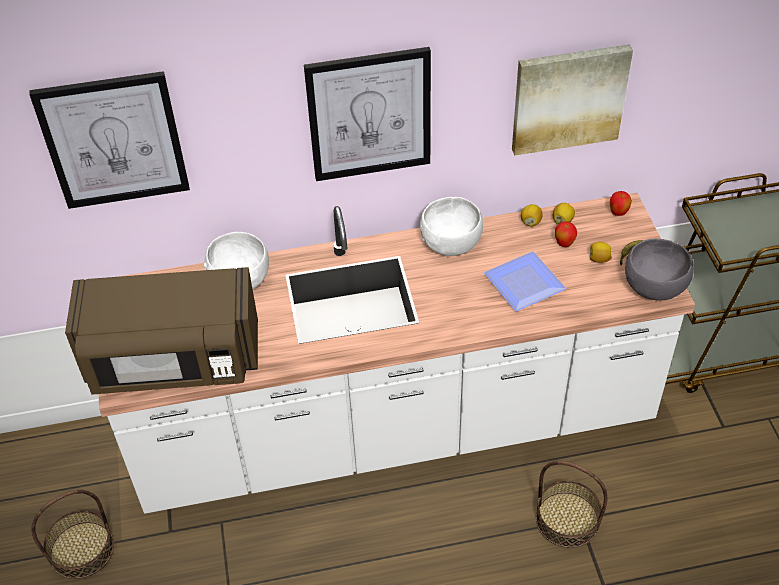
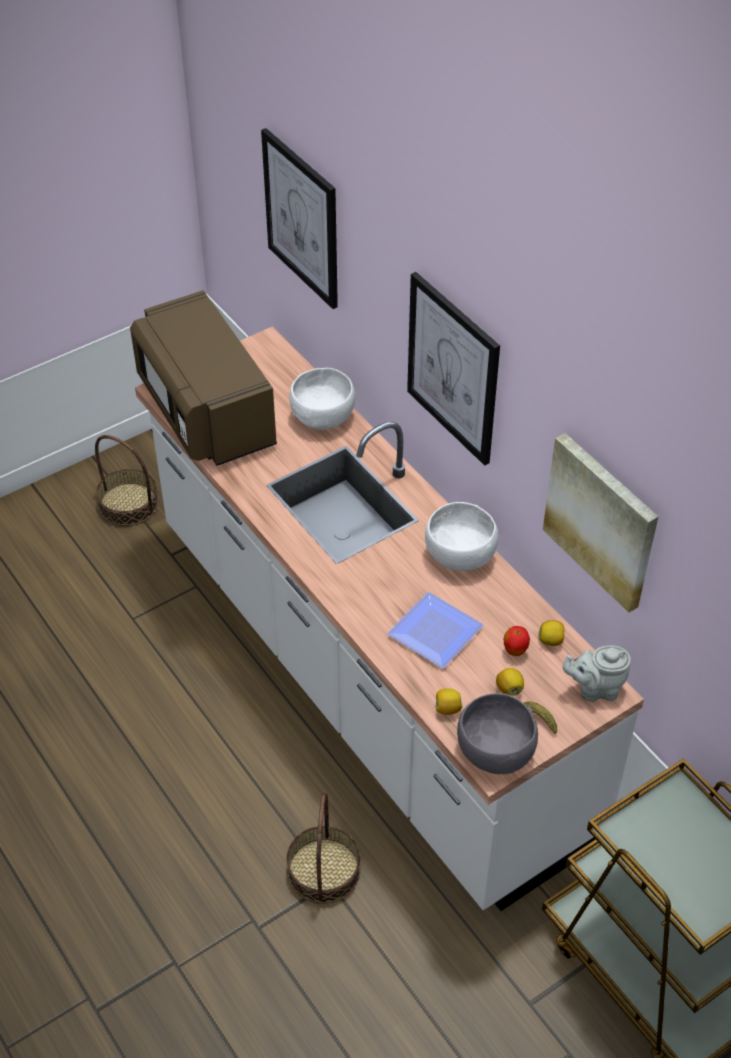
camera: 65 degrees right, 0 degrees up
lemon [521,204,543,227] -> lemon moved to [436,688,462,715]
apple [610,191,632,216] -> grey teapot [563,646,631,702]

